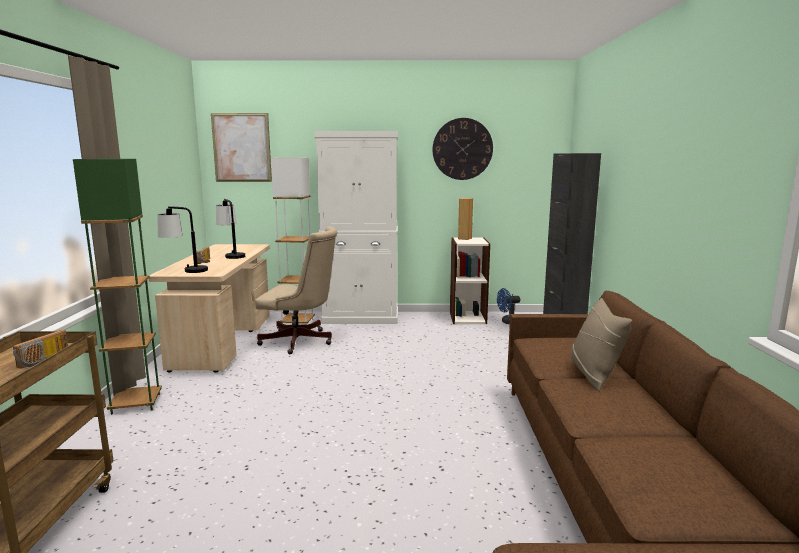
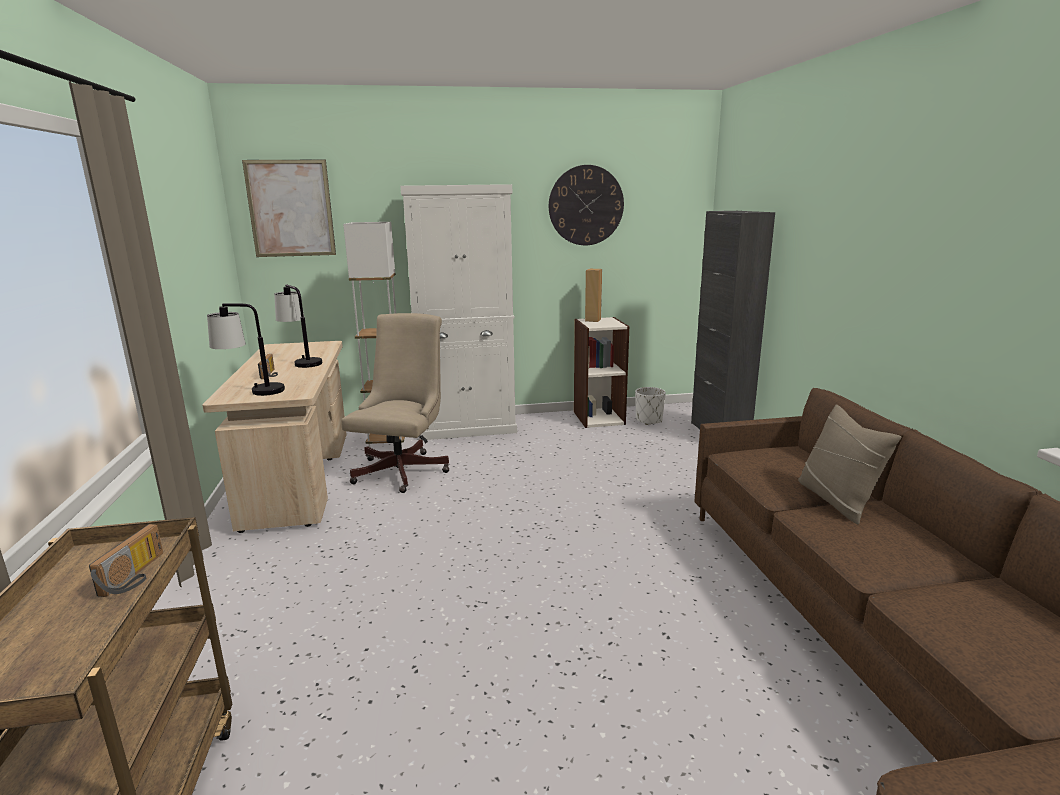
camera: 10 degrees left, 5 degrees up
green floor lamp [73,159,162,415] -> none
beige office chair [255,226,338,354] -> beige office chair turned 75 degrees counterclockwise [341,313,449,493]
blue fan [497,288,520,324] -> white planter [635,387,666,425]

